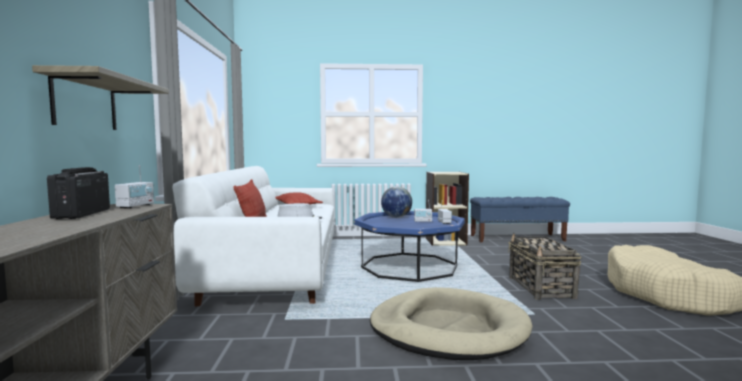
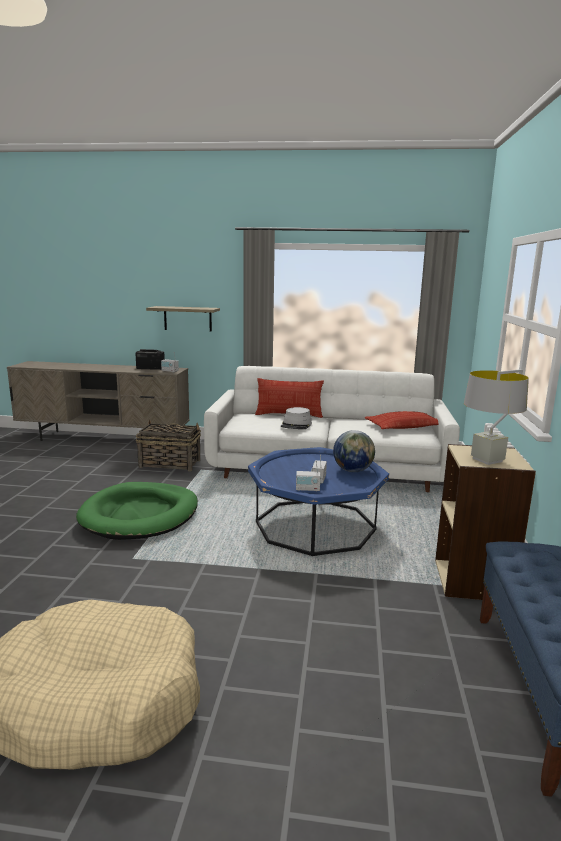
camera: 100 degrees right, 10 degrees up
beige dog bed [370,287,533,360] -> green dog bed [76,482,198,540]
basket [508,233,581,300] -> basket moved to [136,419,201,471]
none -> grey table lamp [464,369,529,465]

